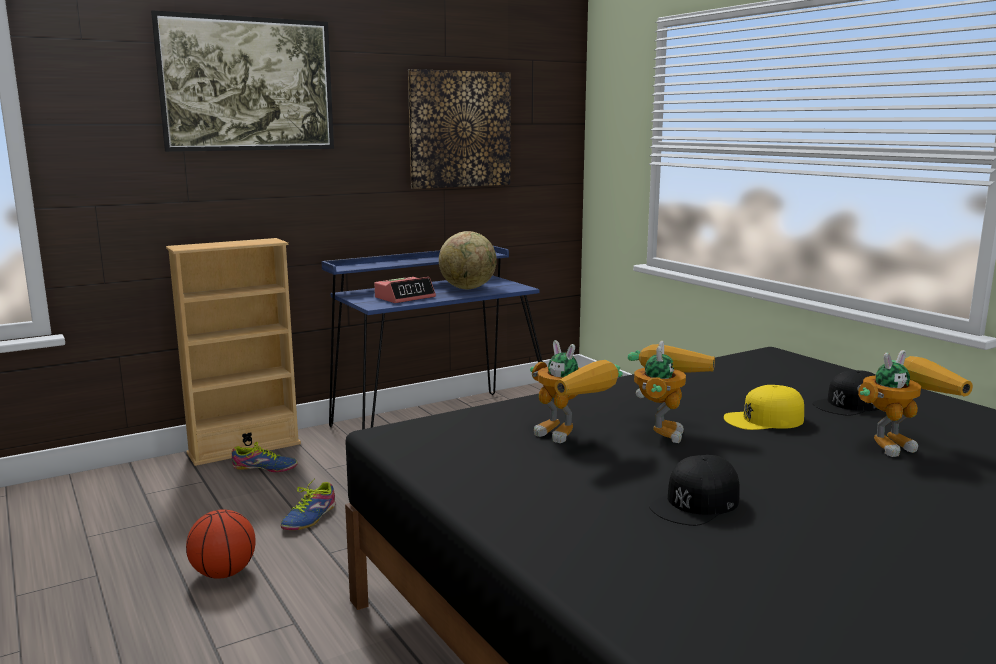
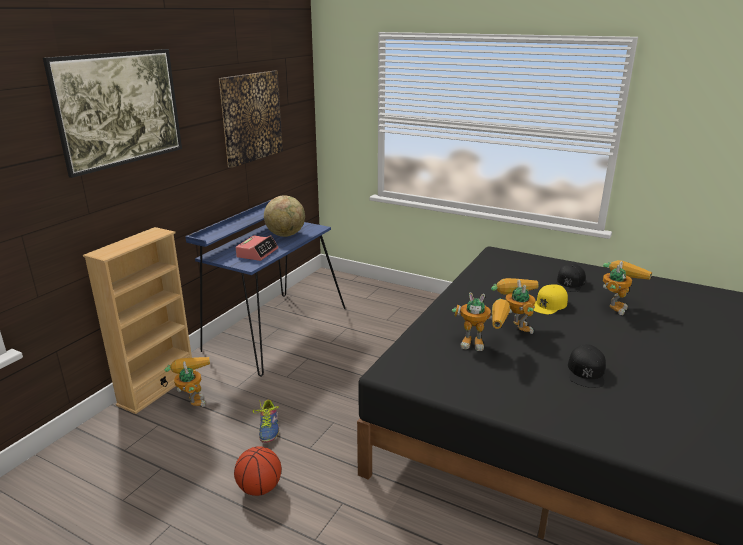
camera: 30 degrees left, 10 degrees up
shoe [232,442,298,472] -> toy robot [164,357,210,407]

